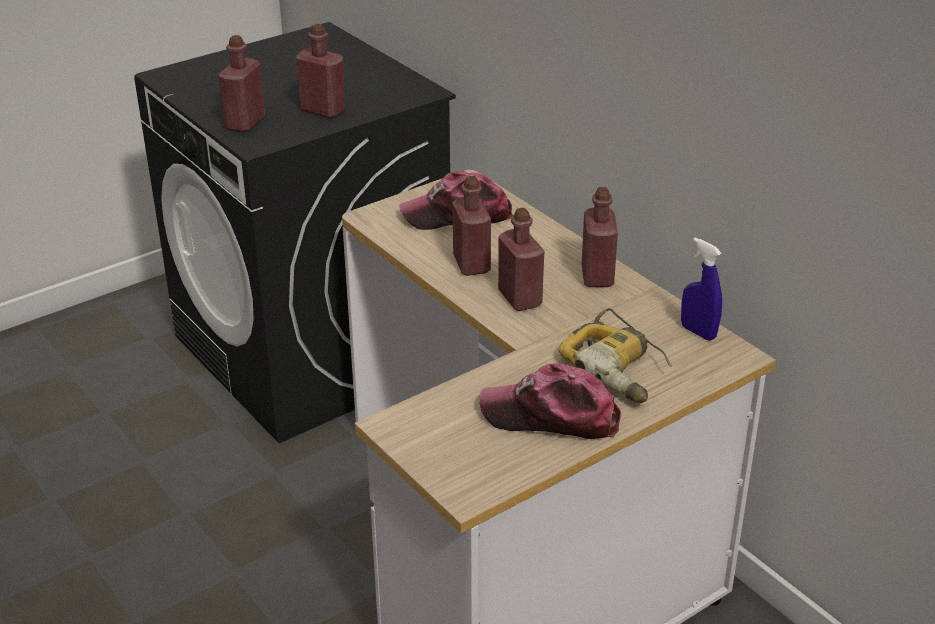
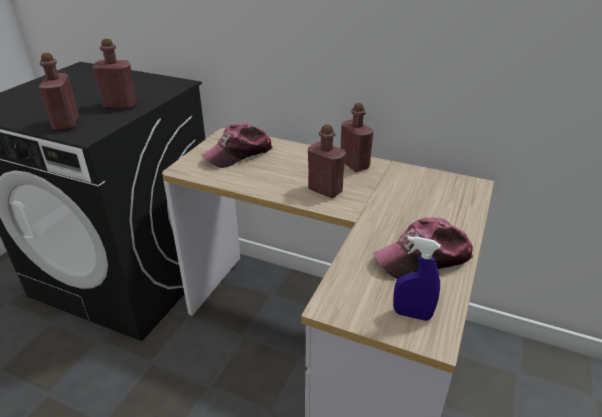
camera: 30 degrees left, 0 degrees up
red bottle [452,176,491,276] -> none
power drill [558,308,672,404] -> none
blue spray bottle [681,237,722,341] -> blue spray bottle moved to [393,236,440,321]

